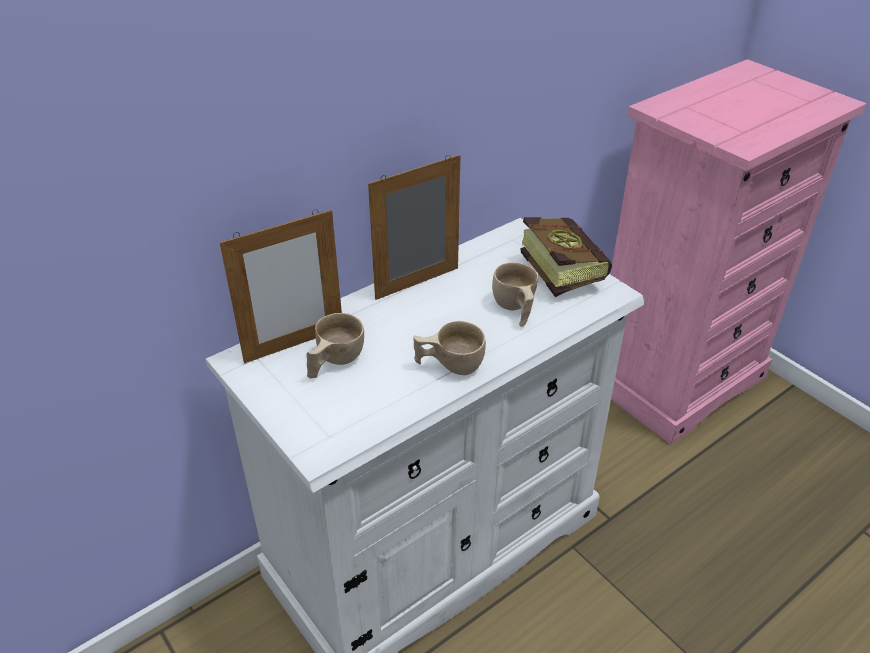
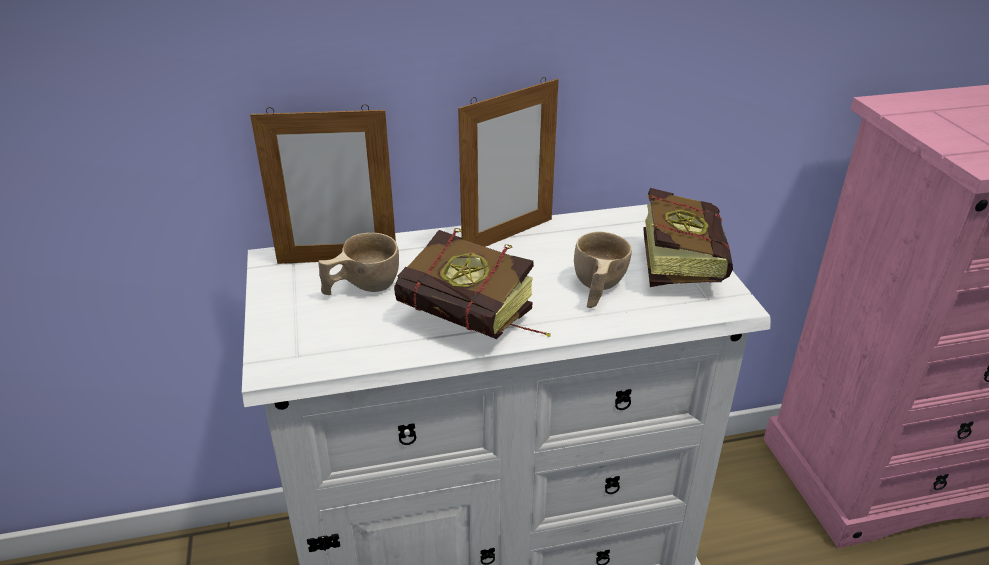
camera: 25 degrees right, 5 degrees down
picture frame [368,155,460,300] -> picture frame turned 150 degrees clockwise [458,77,559,247]
beige cup [414,321,486,375] -> book [394,228,551,339]

